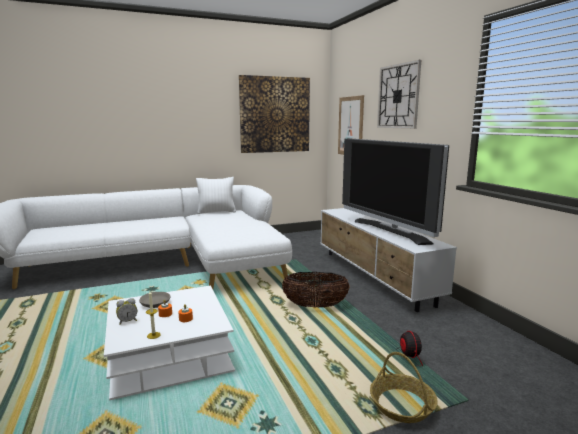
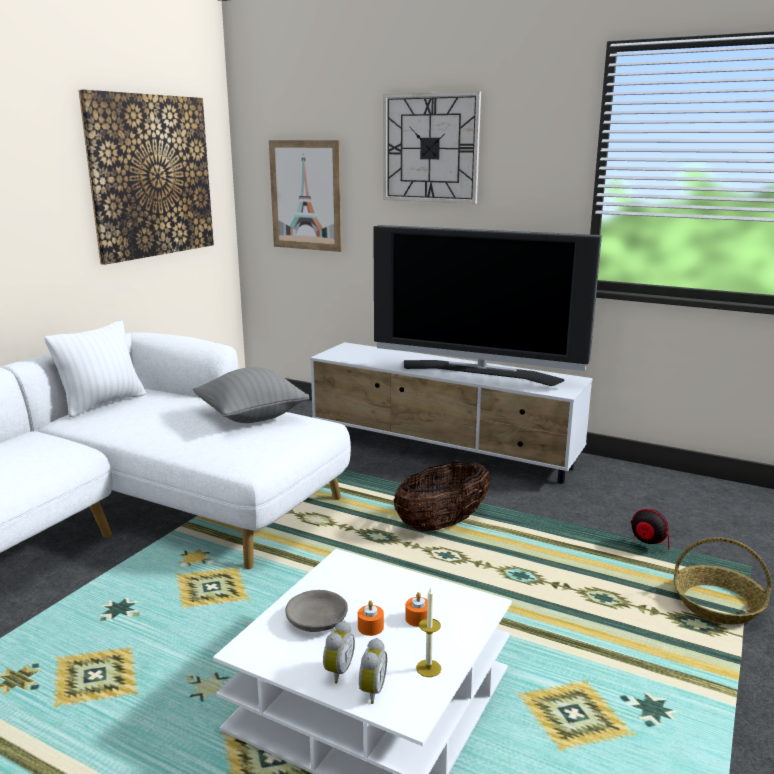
camera: 40 degrees left, 5 degrees up
none -> grey pillow [193,367,310,423]
none -> alarm clock [359,638,387,704]

